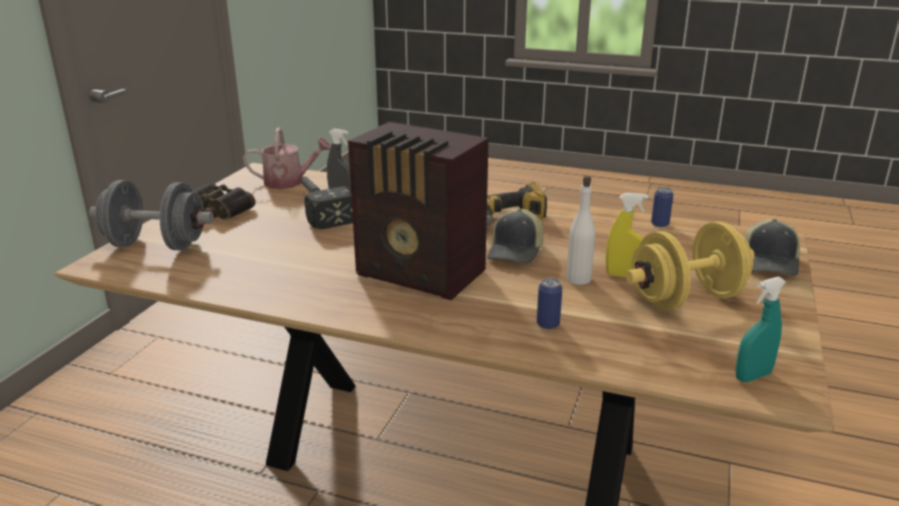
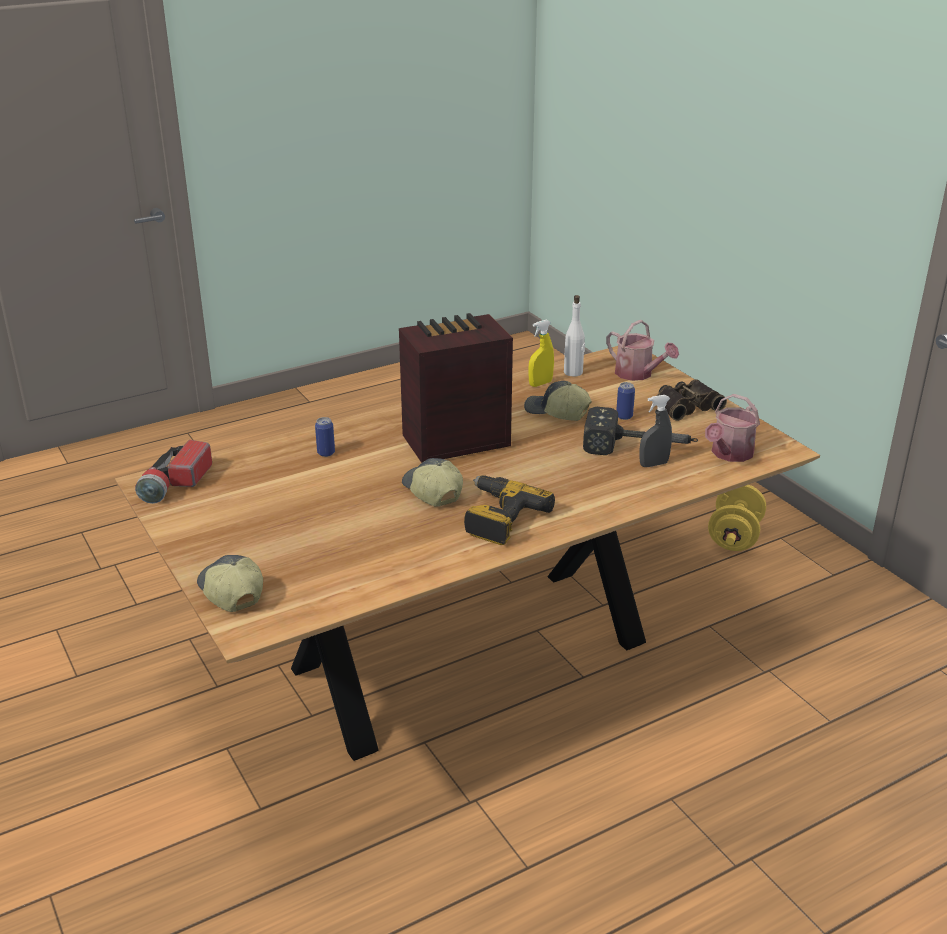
camera: 130 degrees right, 5 degrees up
grey dumbbell [89,180,213,251] -> watering can [606,320,679,381]
white bottle [566,176,595,285] -> white bottle moved to [564,295,585,377]
yellow spray bottle [606,193,648,277] -> yellow spray bottle moved to [528,320,554,387]
yellow dumbbell [626,222,755,310] -> yellow dumbbell moved to [708,485,766,551]
can [651,187,673,227] -> can moved to [616,382,635,420]
turquoise spray bottle [735,277,786,382] -> flashlight [135,440,212,504]
none -> cap [524,381,592,421]

